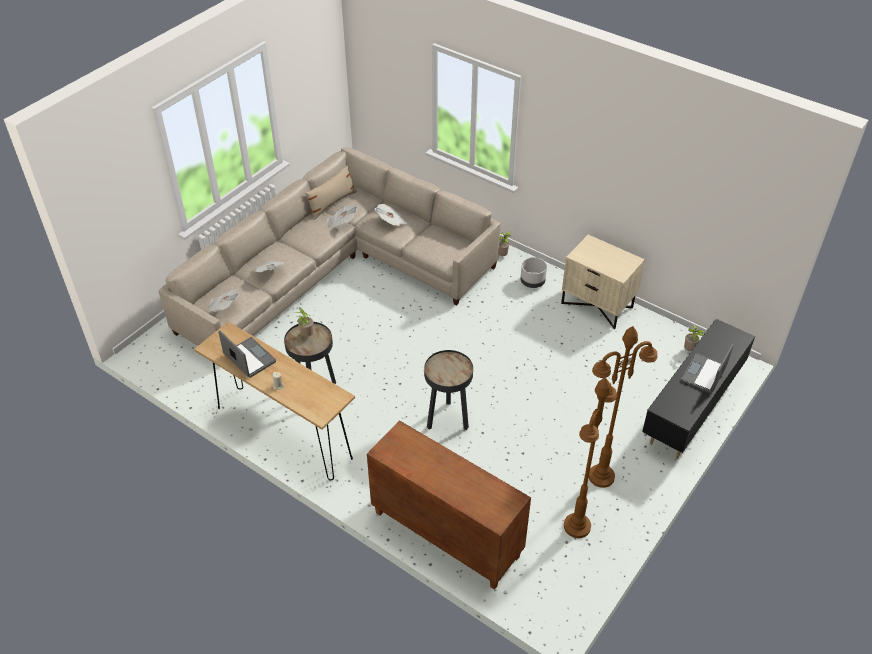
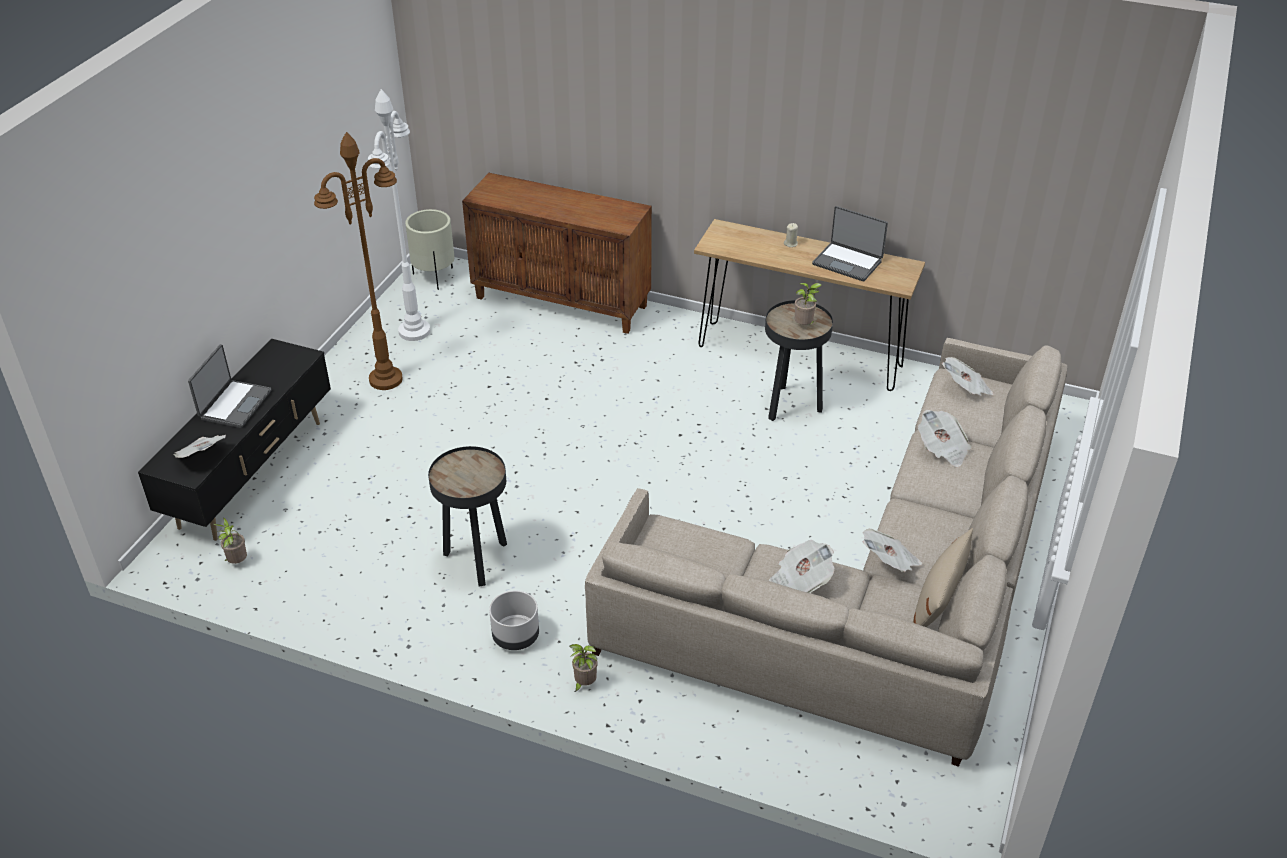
camera: 165 degrees right, 5 degrees down
black side table [424,350,473,430] -> black side table moved to [428,446,507,586]
beige nightstand [561,235,645,329] -> none
brown floor lamp [564,378,617,538] -> white floor lamp [368,89,430,341]
none -> newspaper [173,435,226,458]
none -> beige planter [405,209,455,290]

